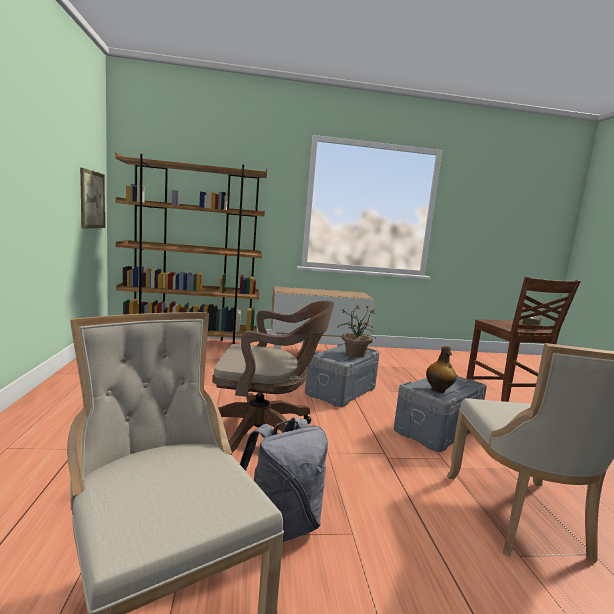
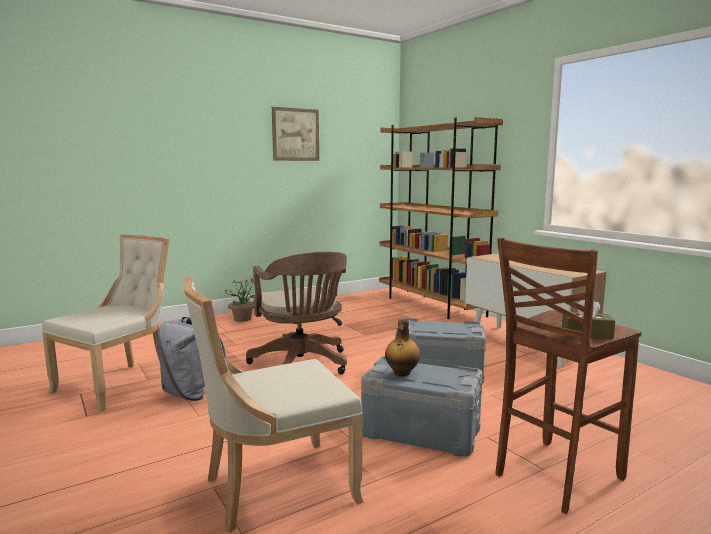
camera: 65 degrees right, 0 degrees up
picture [80,168,105,229] -> picture moved to [272,107,319,161]
potted plant [337,305,376,357] -> potted plant moved to [225,277,255,322]

